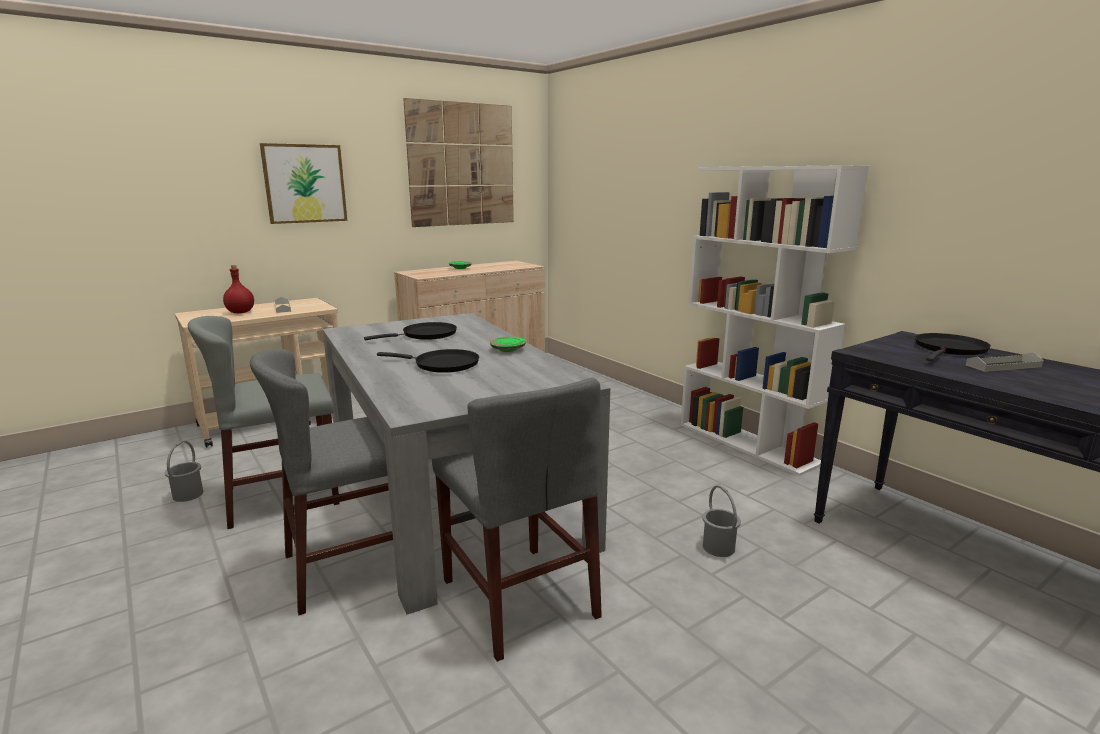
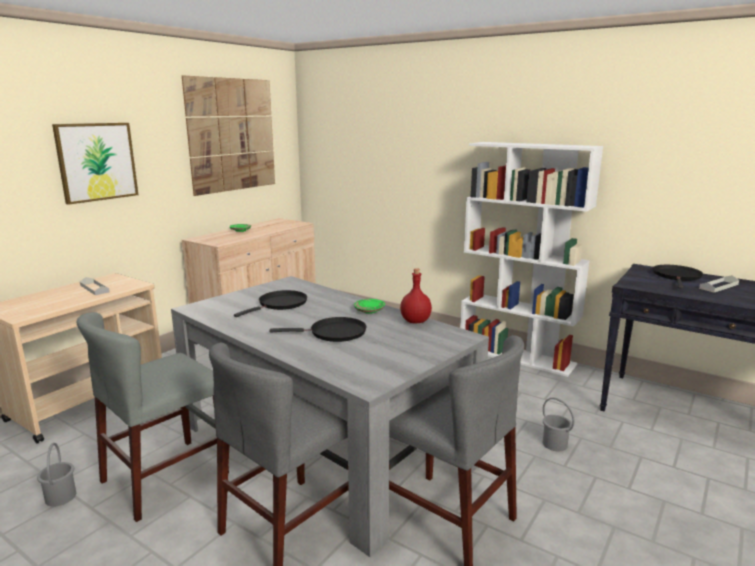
camera: 20 degrees left, 0 degrees up
red bottle [223,265,254,313] -> red bottle moved to [400,268,432,323]

